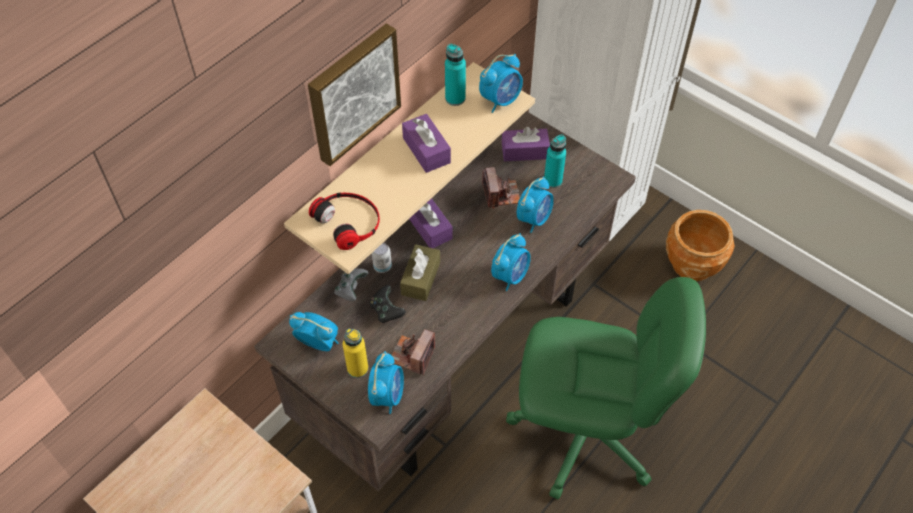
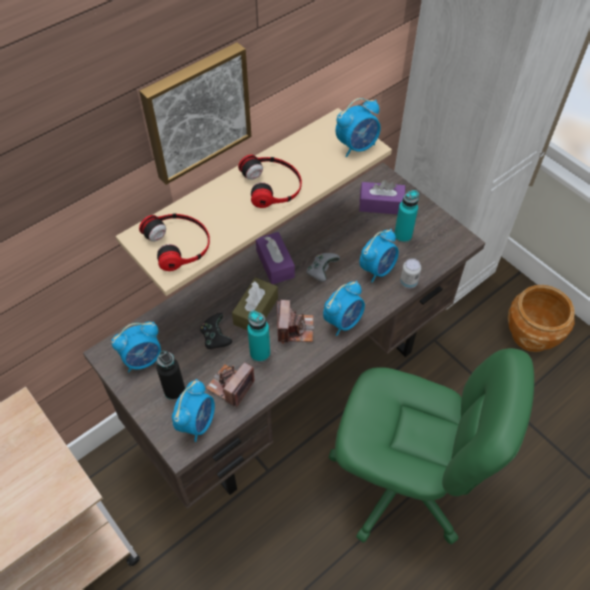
camera: 10 degrees right, 0 degrees up
alarm clock [289,312,339,351] -> alarm clock turned 120 degrees clockwise [111,322,161,372]
grey game controller [334,269,368,301] -> grey game controller moved to [306,253,340,282]
yellow bottle [343,328,368,378] -> black bottle [156,351,185,400]
can [372,243,392,273] -> can moved to [400,258,421,289]
purple tissue box [402,114,451,173] -> headphones [238,155,302,208]
turquoise bottle [445,44,466,106] -> turquoise bottle moved to [247,311,270,362]
camera [482,167,520,209] -> camera moved to [277,300,314,344]

